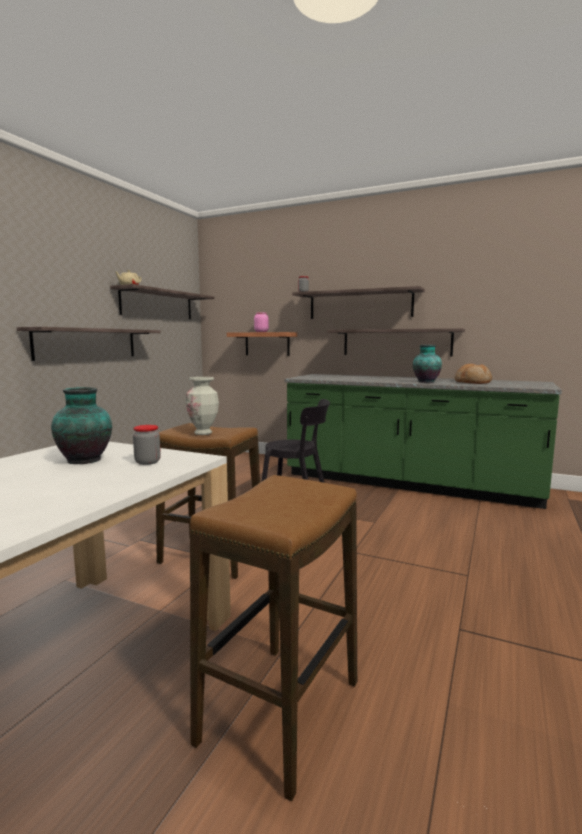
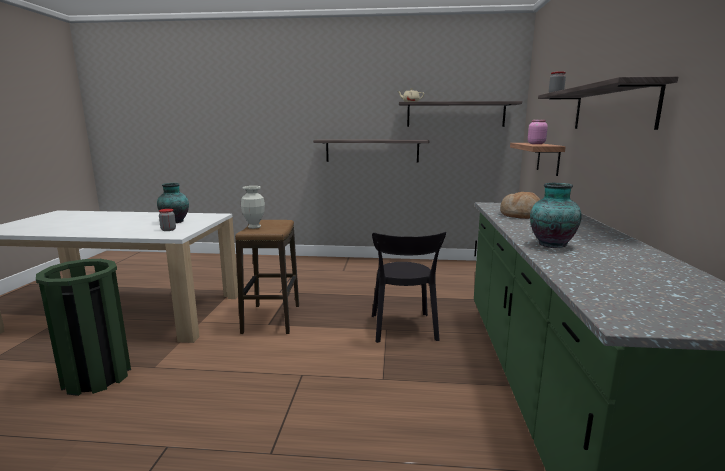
camera: 70 degrees right, 5 degrees up
stool [190,475,357,801] -> green trash can [36,259,131,396]
shelf [327,328,465,357] -> none
bread [455,364,492,384] -> bread moved to [500,192,540,219]

